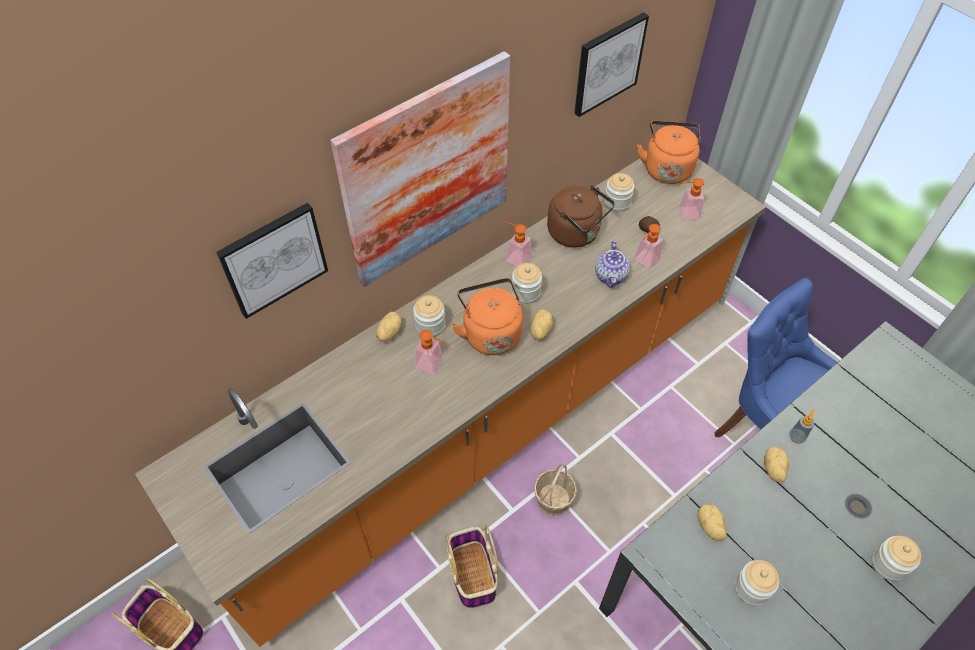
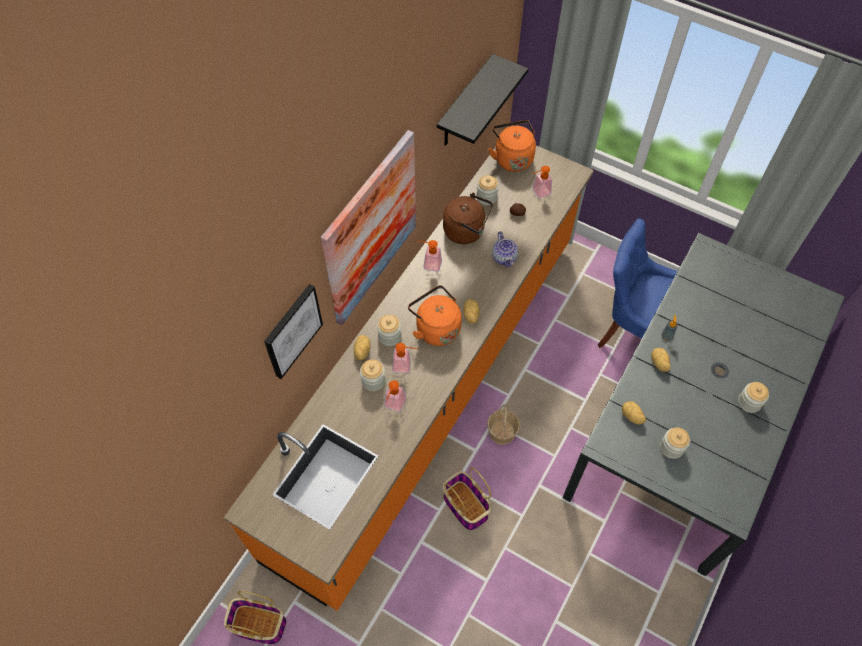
camera: 20 degrees left, 5 degrees up
jar [511,263,542,304] -> jar moved to [360,359,386,391]
picture [574,12,649,117] -> black shelf [437,54,529,145]
soap dispenser [634,224,663,269] -> soap dispenser moved to [384,380,406,412]

